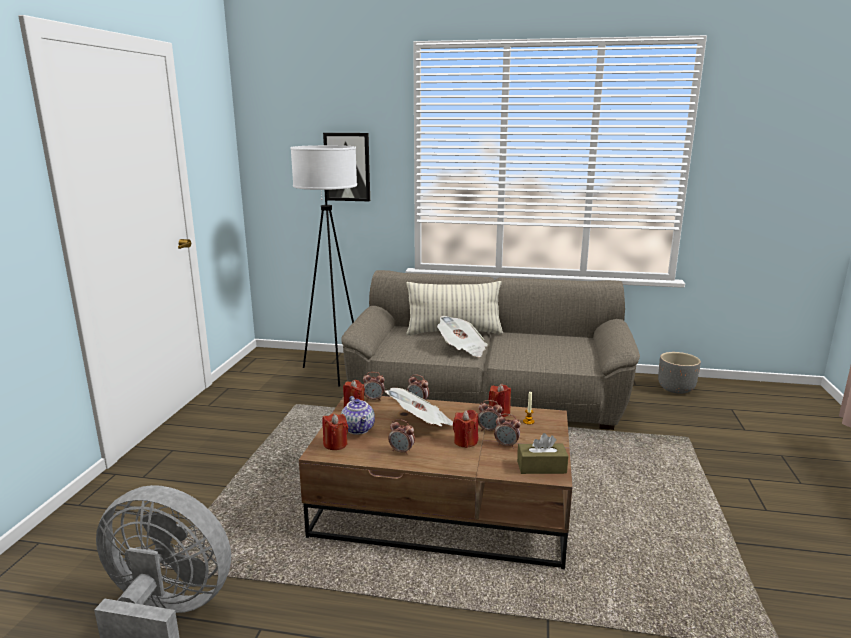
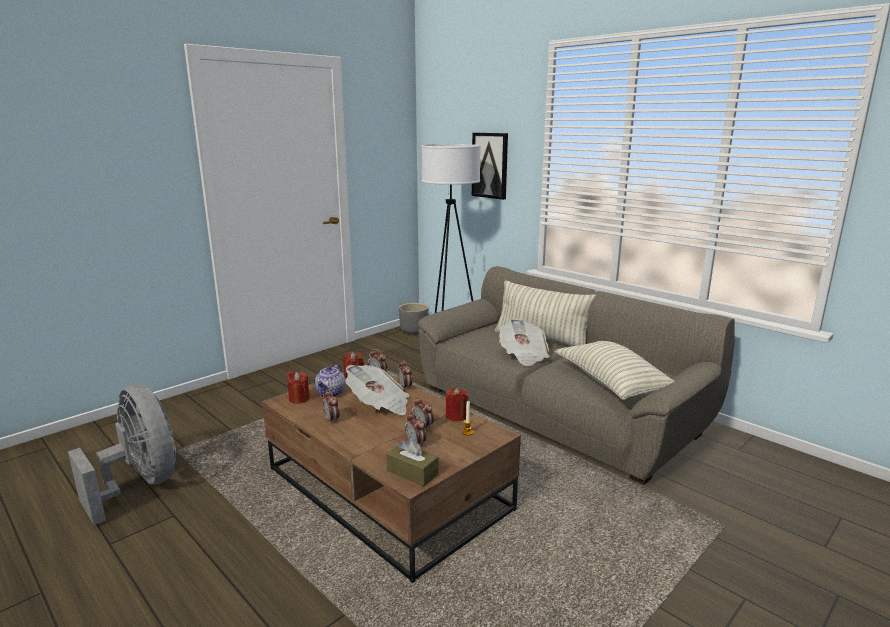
camera: 35 degrees right, 0 degrees up
red candle [453,409,478,448] -> none
grey planter [658,352,701,394] -> grey planter moved to [399,303,429,334]
none -> pillow [555,341,675,400]

